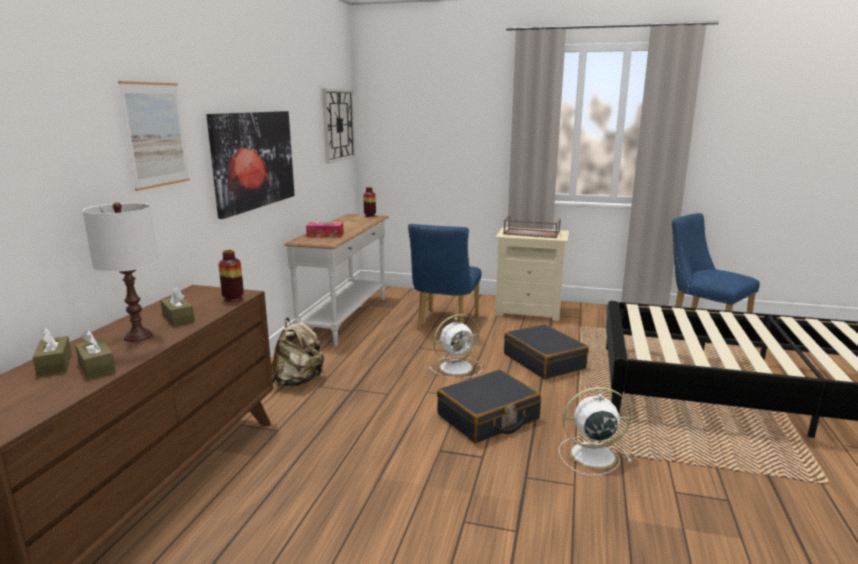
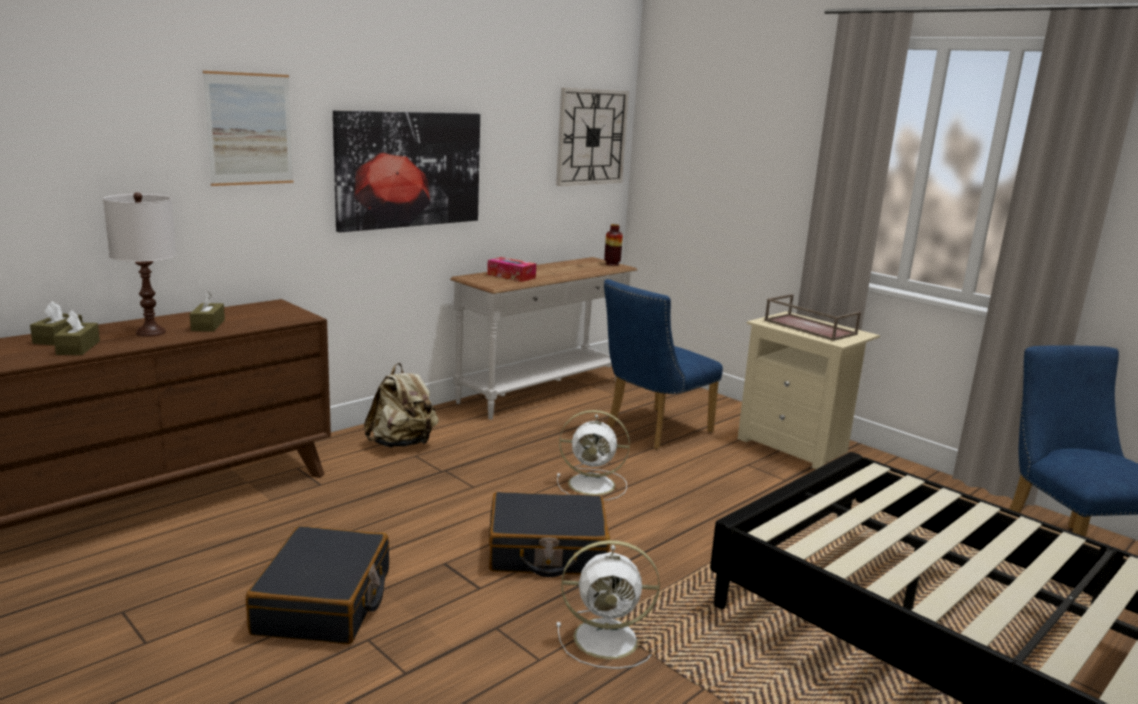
camera: 30 degrees right, 0 degrees up
vase [218,250,244,302] -> none
black suitcase [504,324,589,379] -> black suitcase moved to [246,526,389,644]
white fan [559,387,632,476] -> white fan turned 150 degrees clockwise [556,540,660,669]

